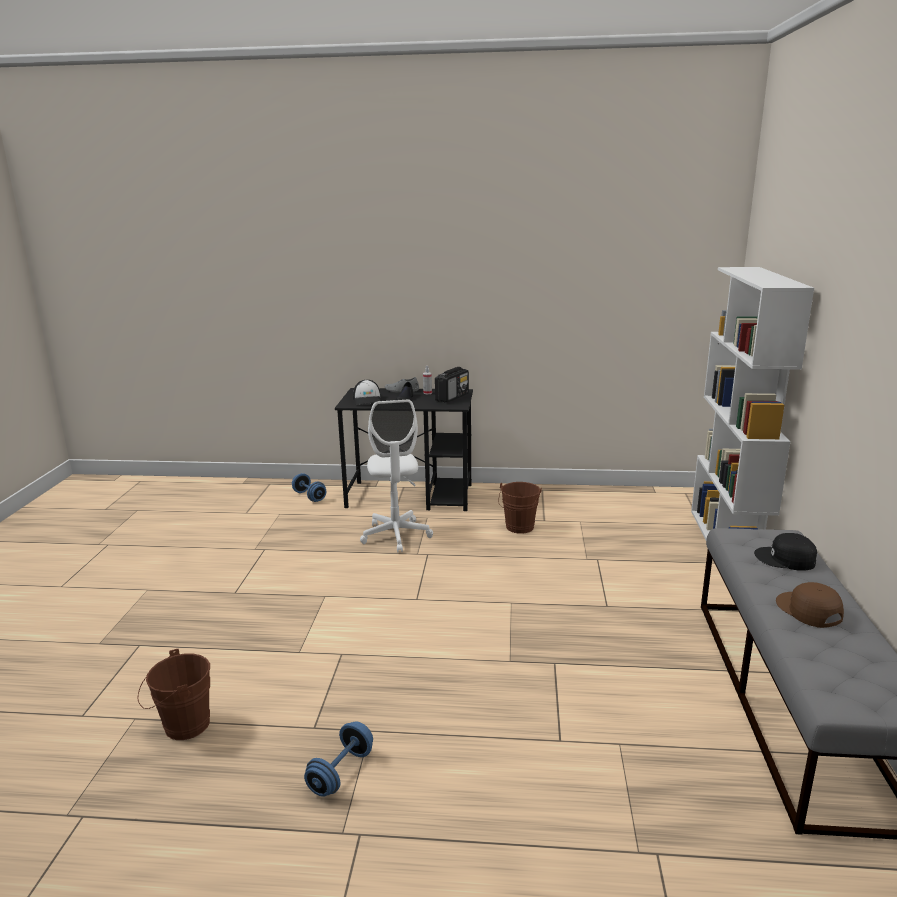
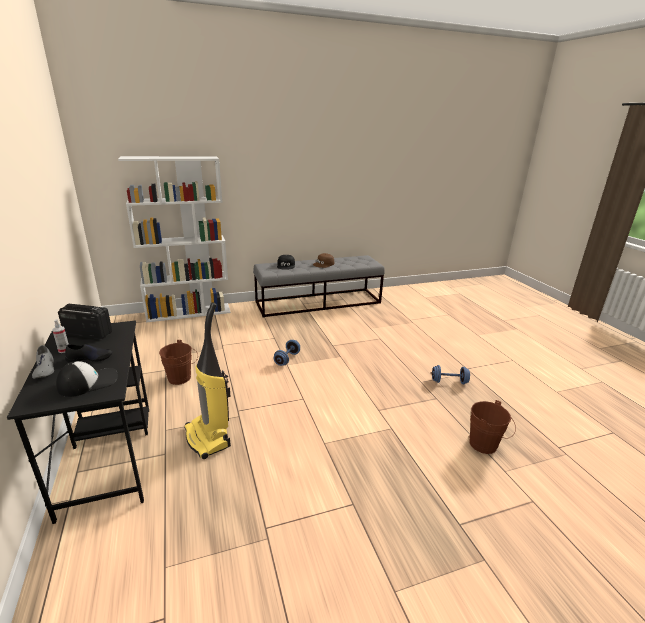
camera: 115 degrees left, 5 degrees up
blue dumbbell [292,473,326,502] -> blue dumbbell moved to [274,340,300,366]
white office chair [360,399,433,553] -> vacuum cleaner [184,303,231,459]

